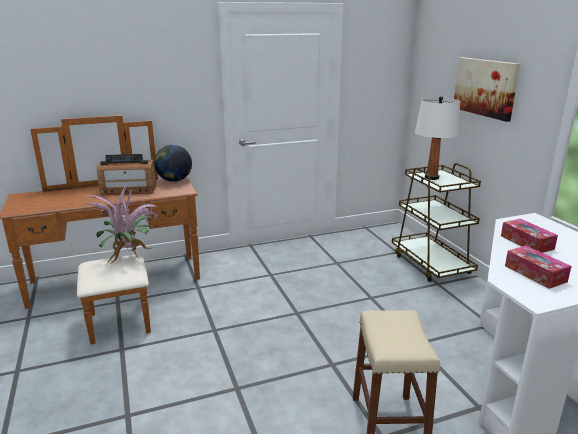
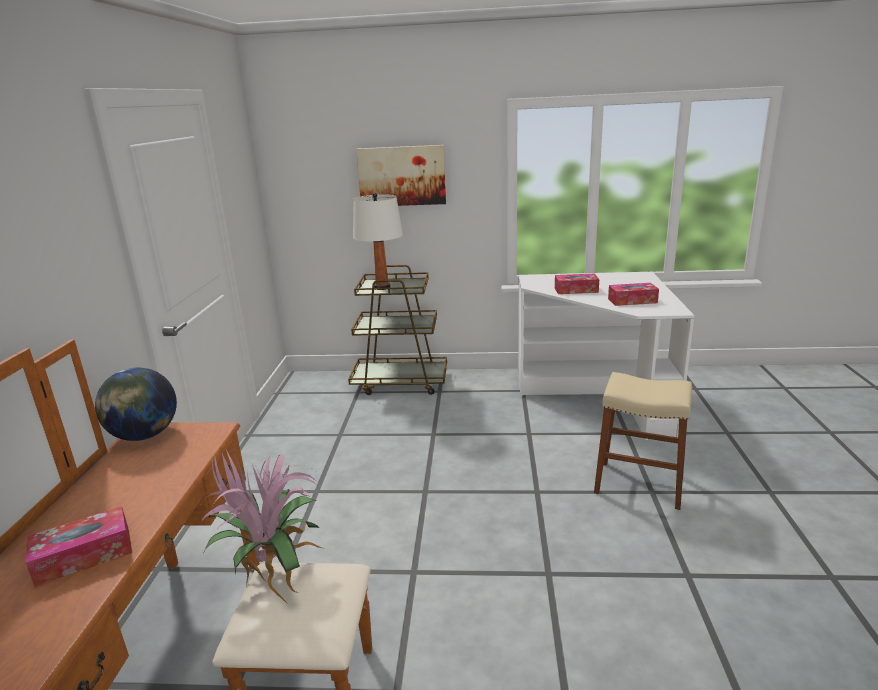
camera: 65 degrees left, 0 degrees up
radio [97,154,156,195] -> none
none -> tissue box [26,506,132,587]

